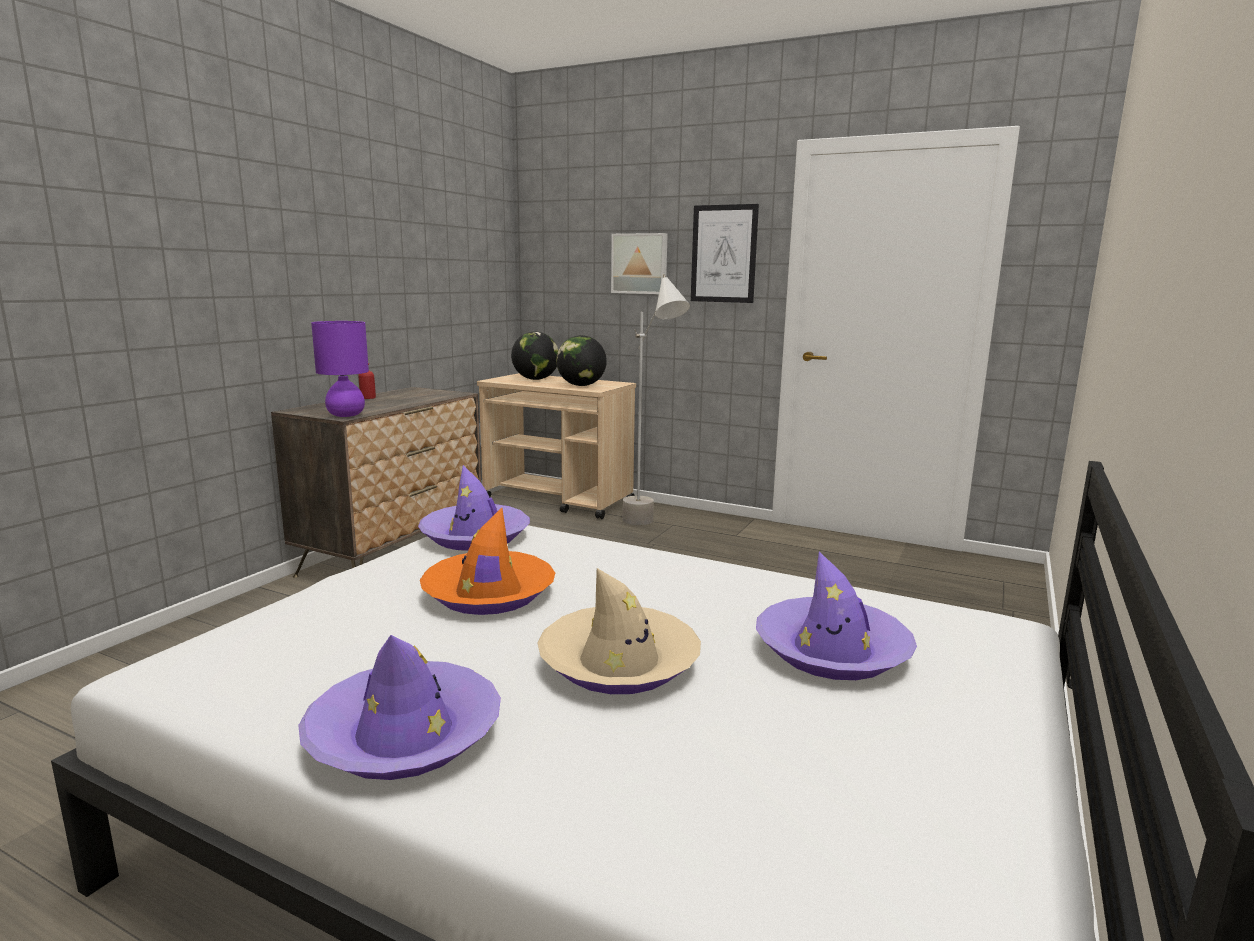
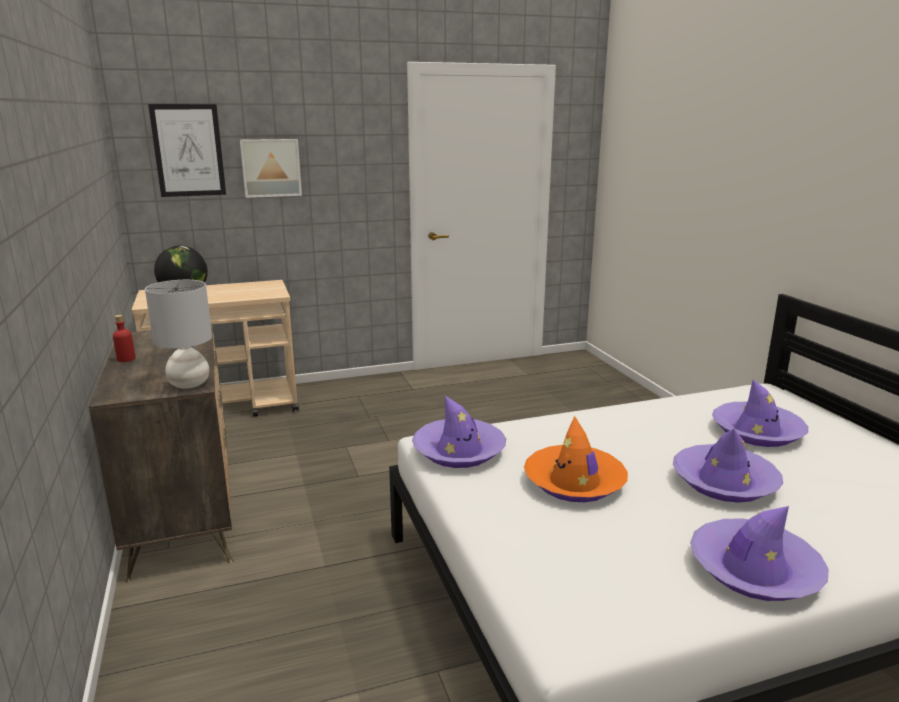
camera: 45 degrees left, 5 degrees up
purple table lamp [311,321,369,417] -> grey table lamp [145,280,212,389]
beige hat [537,568,701,694] -> purple hat [673,429,783,503]
globe [556,335,607,386] -> none
grey floor lamp [622,274,690,525] -> none
picture [691,204,759,303] -> picture moved to [148,104,226,197]

